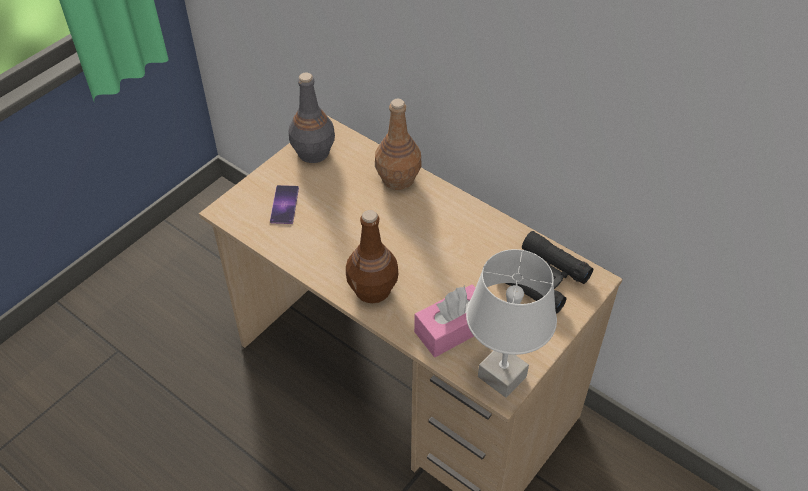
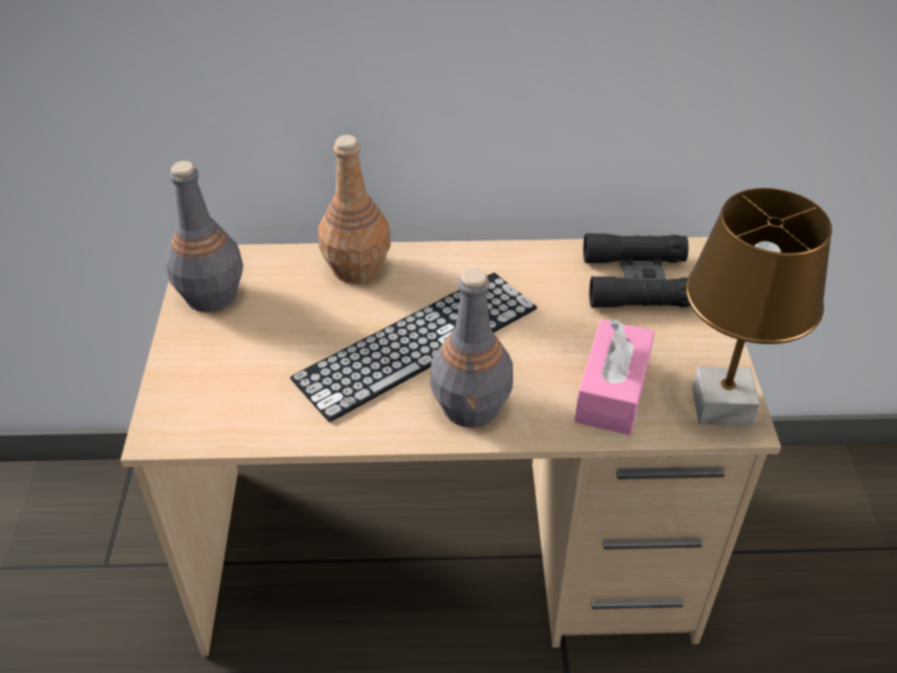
camera: 40 degrees left, 5 degrees down
phone [270,185,299,224] -> none
brown bottle [346,210,398,303] -> grey bottle [430,268,513,428]
white table lamp [466,249,557,398] -> brown table lamp [686,188,832,426]
none -> keyboard [290,273,537,422]

